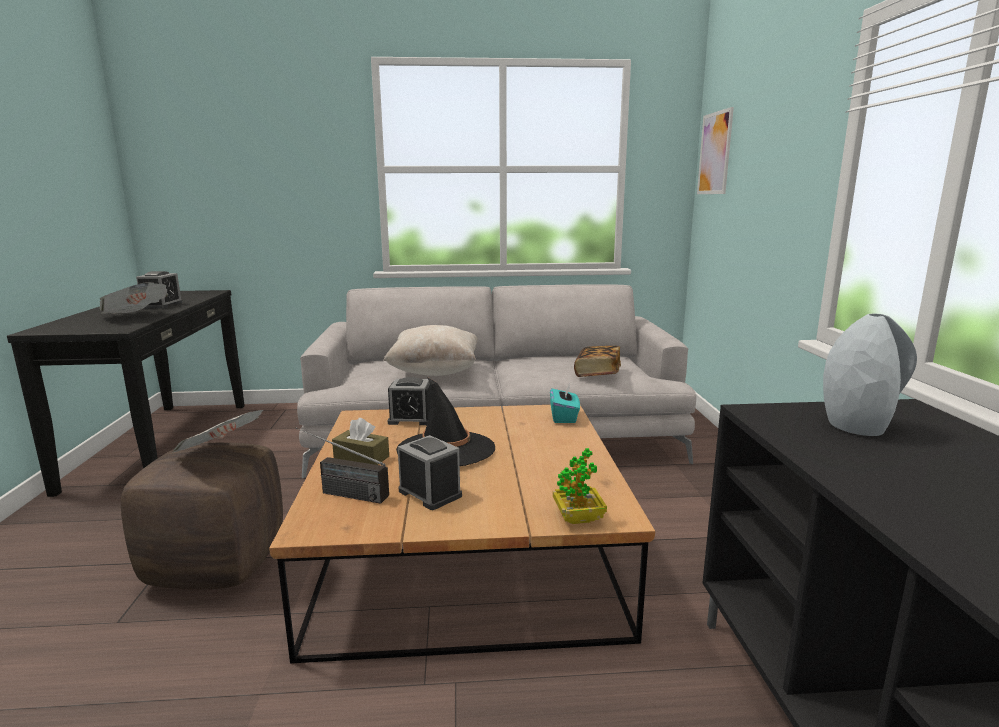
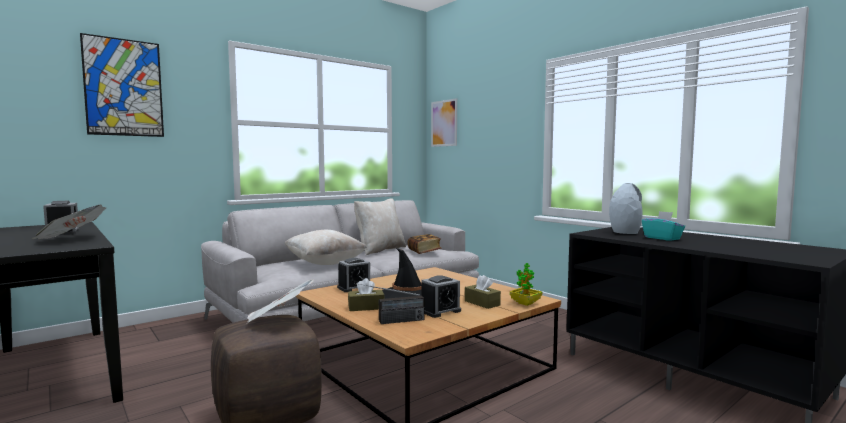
camera: 35 degrees left, 10 degrees down
alarm clock [398,435,462,510] -> alarm clock turned 135 degrees clockwise [422,275,461,318]
turquoise tissue box [550,384,580,423] -> turquoise tissue box moved to [642,211,685,241]
none -> picture [80,33,164,137]
none -> beige pillow [354,198,406,255]
none -> brown tissue box [465,275,501,309]

